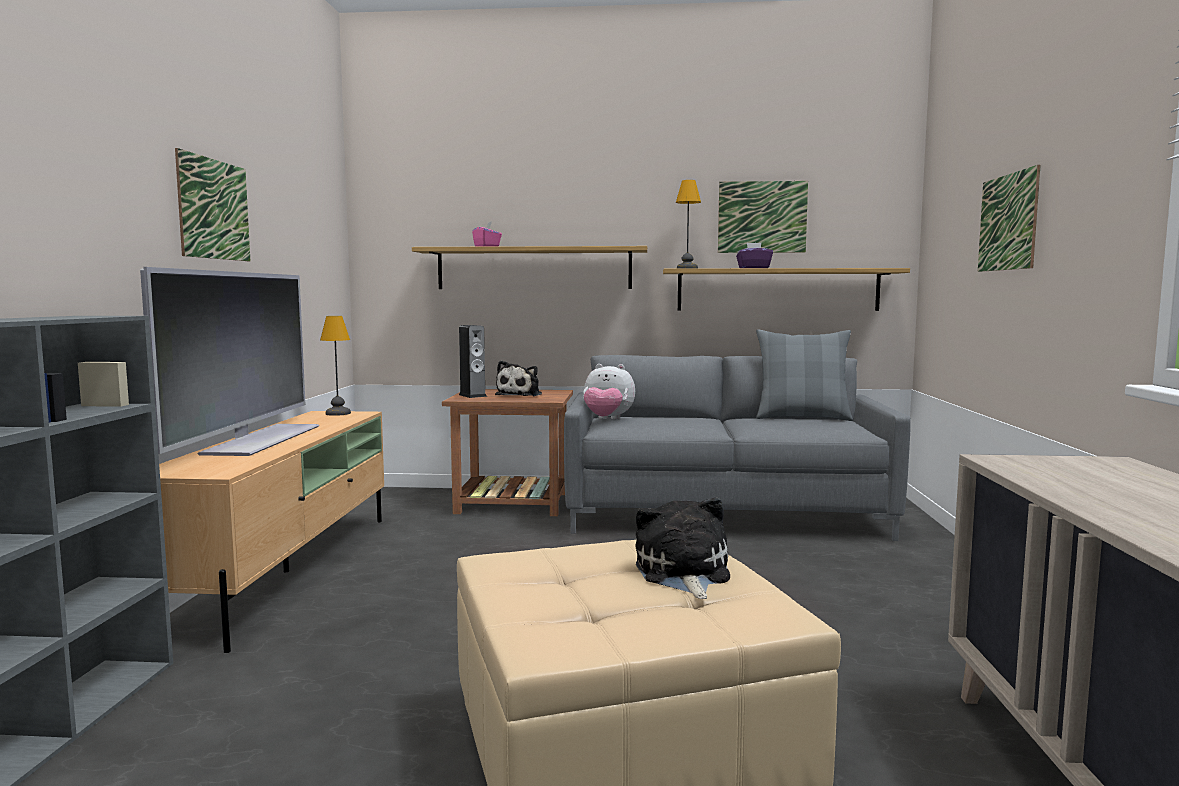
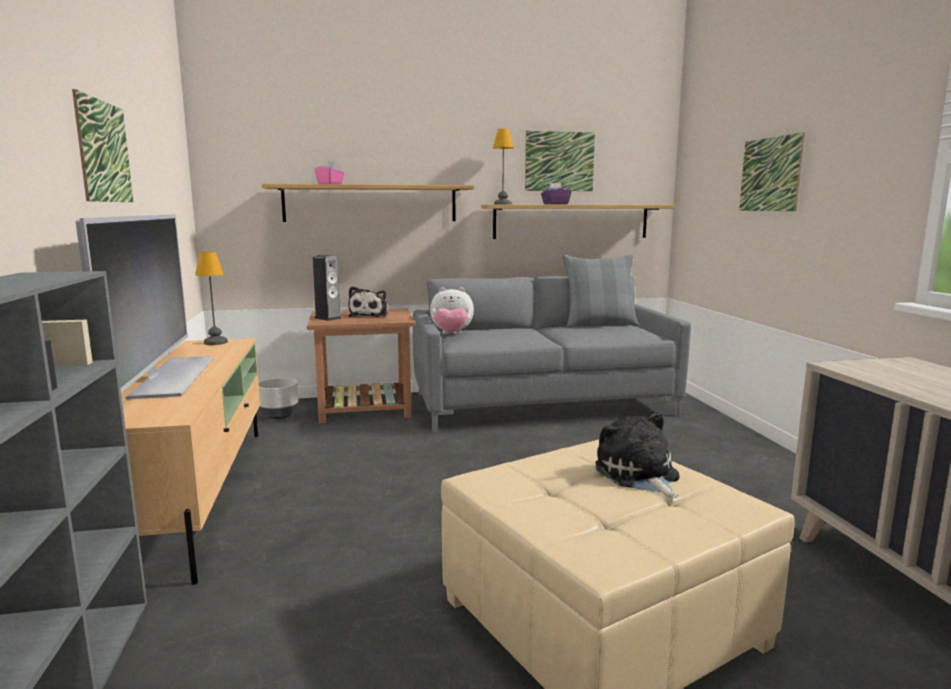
camera: 15 degrees left, 5 degrees up
none -> grey planter [259,378,299,419]

